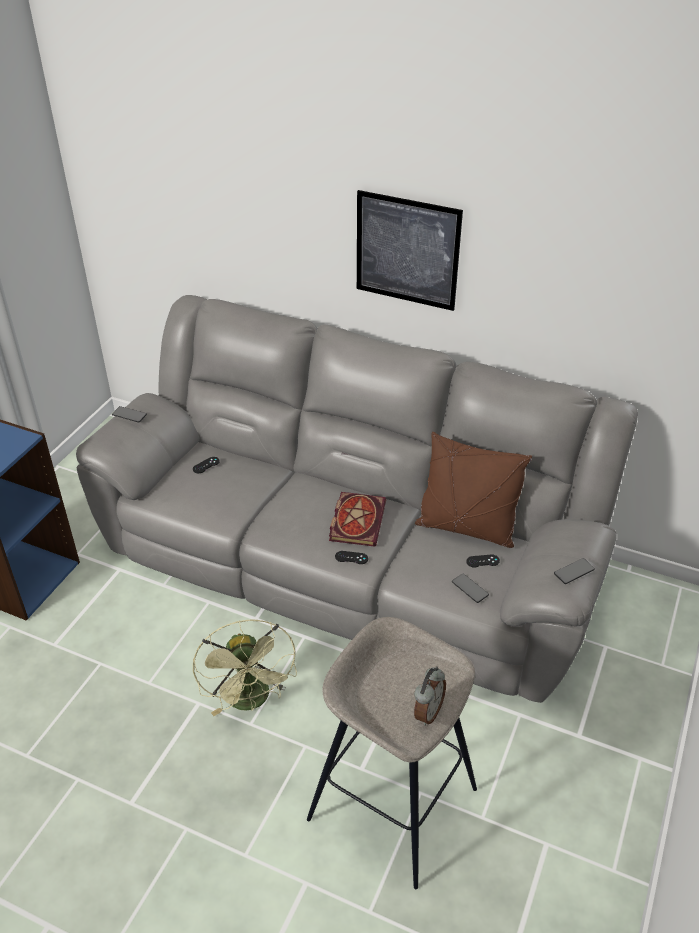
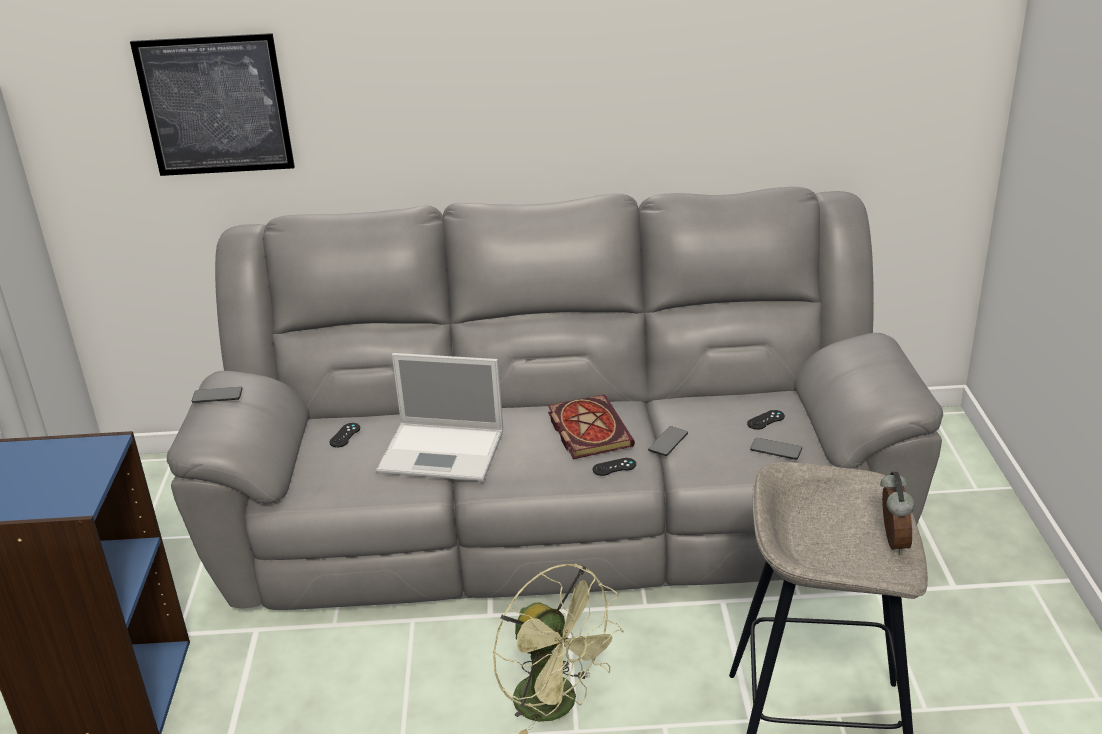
camera: 25 degrees left, 10 degrees down
picture [357,190,463,311] -> picture moved to [130,33,295,176]
brown pillow [415,432,532,548] -> none
phone [554,558,595,584] -> phone moved to [648,426,688,456]
none -> laptop [376,353,503,481]

